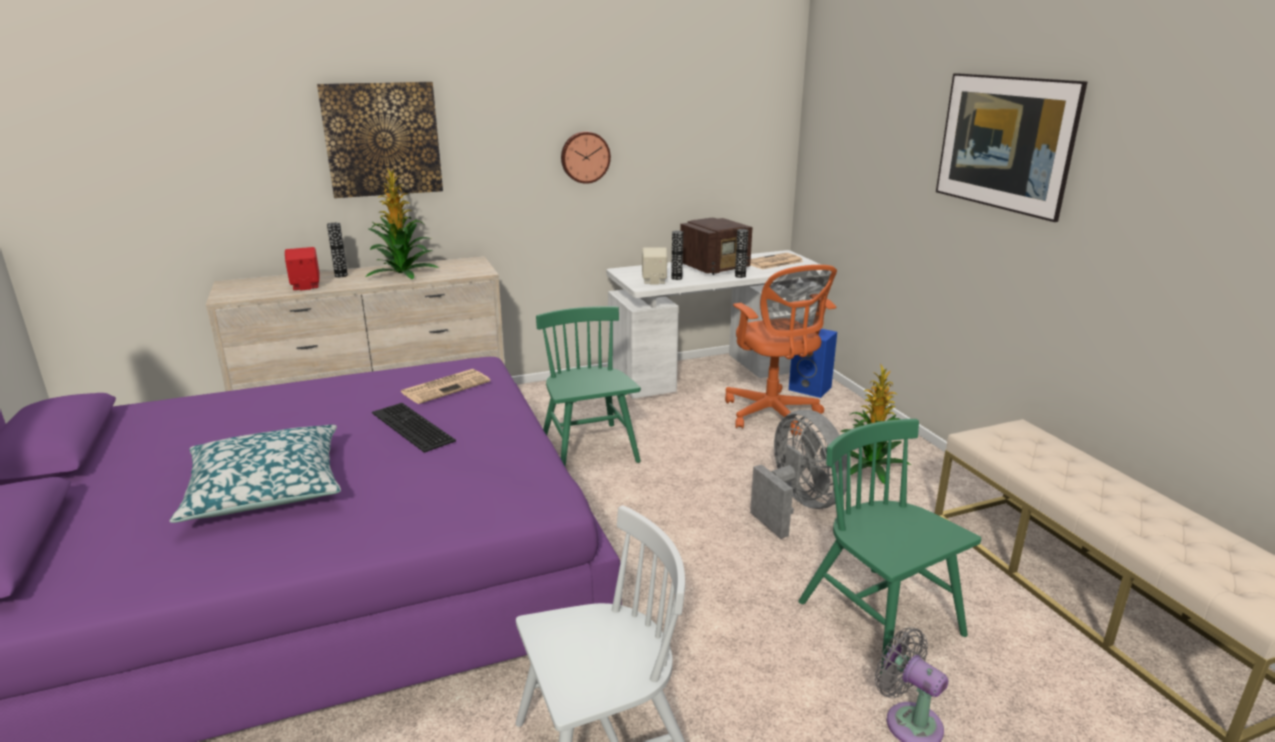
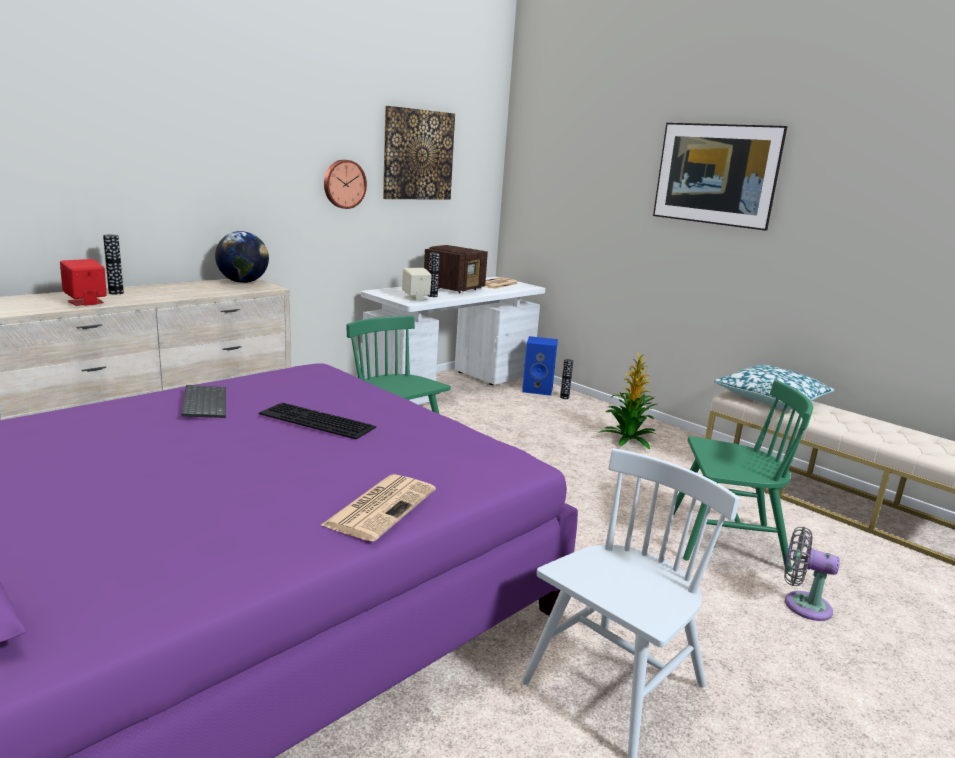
camera: 25 degrees left, 5 degrees down
pillow [170,425,341,523] -> pillow moved to [714,365,835,409]
picture [317,82,443,198] -> picture moved to [383,106,455,199]
potted plant [366,168,439,280] -> none
newspaper [401,369,490,404] -> newspaper moved to [320,474,436,542]
orange office chair [725,265,837,436] -> none
vase [735,229,748,278] -> vase moved to [560,359,573,399]
grey fan [750,410,847,539] -> none
green chair [798,419,981,675] -> green chair turned 150 degrees clockwise [673,380,813,572]
none -> keyboard [181,385,226,418]
none -> globe [215,231,269,283]

